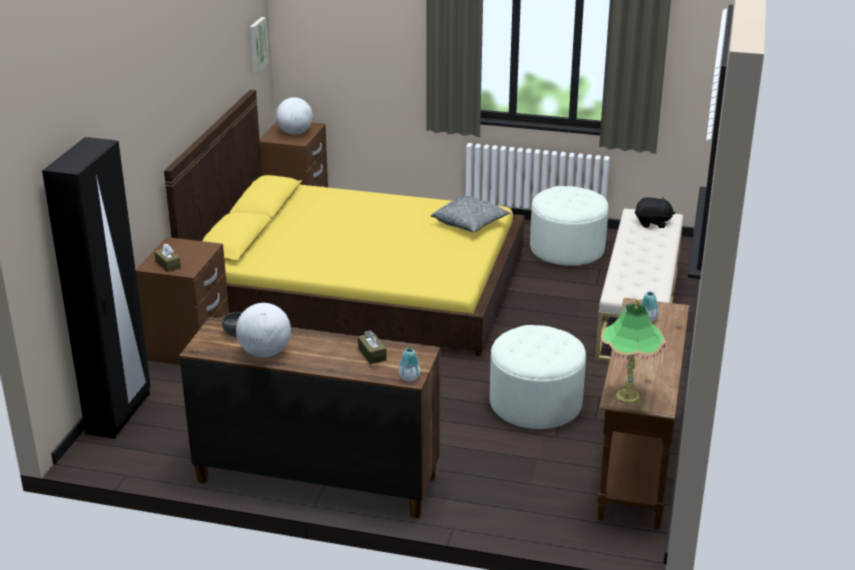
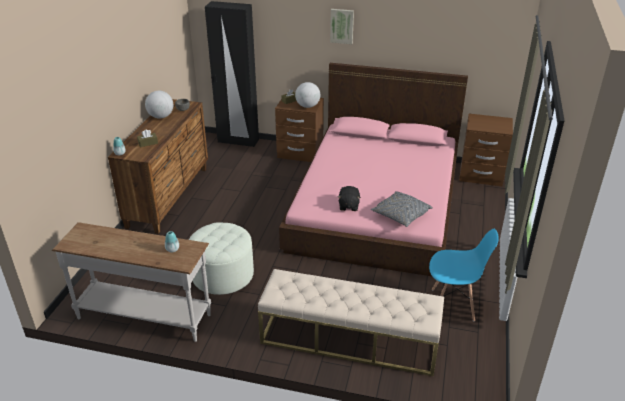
camera: 90 degrees right, 5 degrees up
yellow bed [164,90,525,356] -> pink bed [279,63,468,276]
picture [250,17,269,74] -> picture moved to [330,9,354,44]
globe [276,97,313,134] -> globe moved to [295,82,320,108]
white ottoman [530,186,608,266] -> blue chair [429,229,499,321]
brown console table [597,298,689,529] -> white console table [52,222,211,342]
table lamp [601,299,665,404] -> none
black plush toy [635,197,675,228] -> black plush toy moved to [338,186,361,211]

